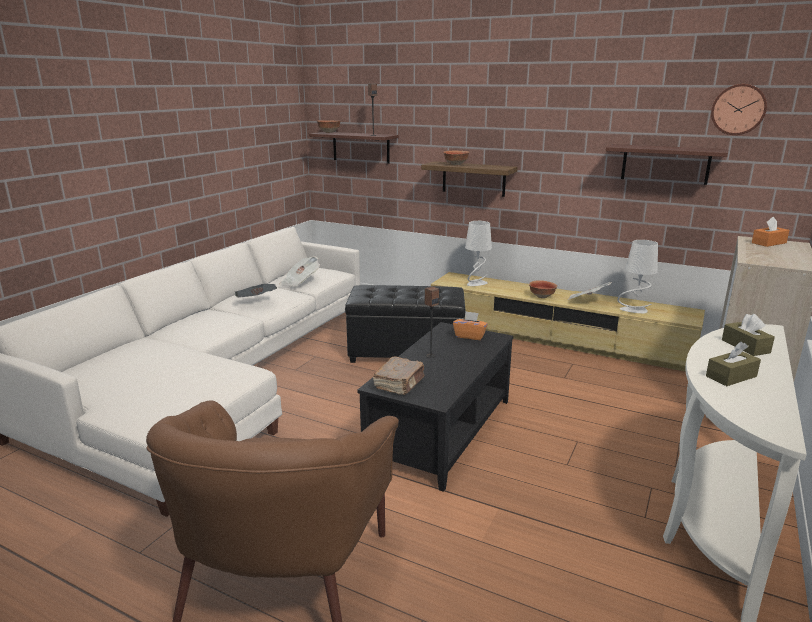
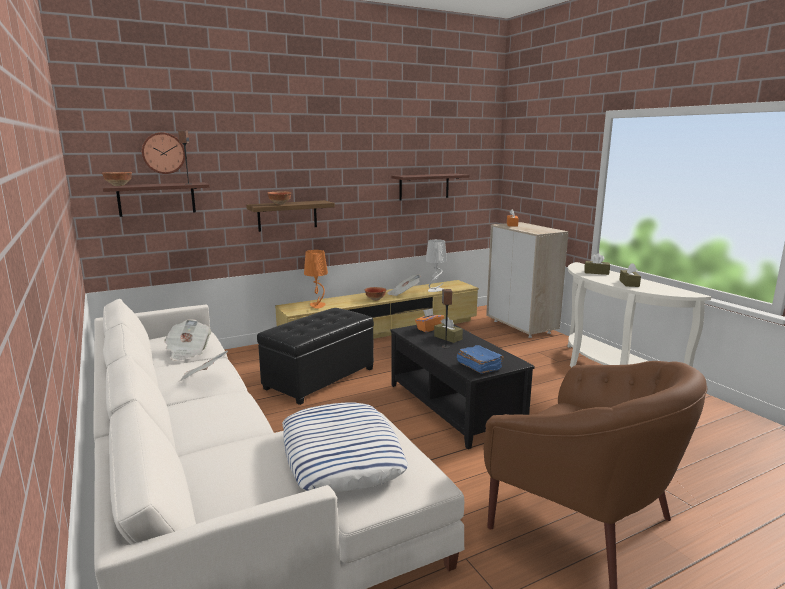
camera: 55 degrees left, 5 degrees down
brown book [373,356,425,395] -> blue book [457,345,504,374]
grey table lamp [465,221,492,286] -> orange table lamp [304,250,328,309]
wall clock [711,84,767,135] -> wall clock moved to [141,132,185,174]
none -> pillow [282,402,408,493]
none -> brown tissue box [434,317,463,343]

